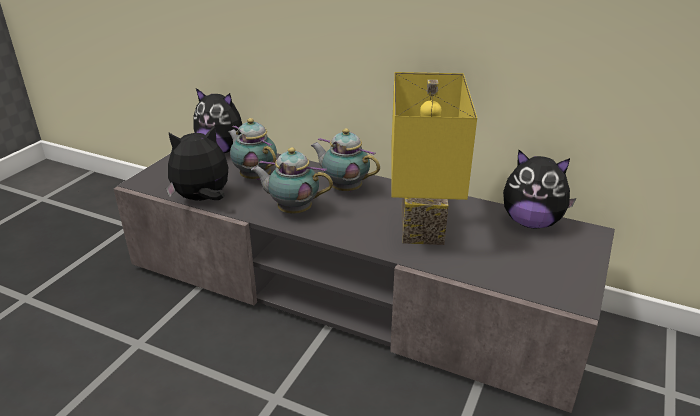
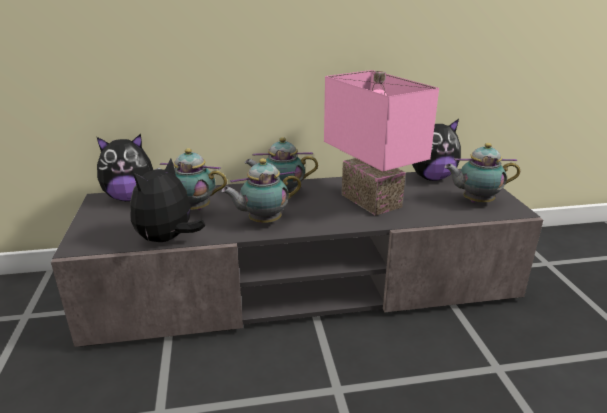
camera: 35 degrees left, 5 degrees down
yellow table lamp [391,72,477,245] -> pink table lamp [324,70,439,216]
none -> teapot [444,143,520,203]

